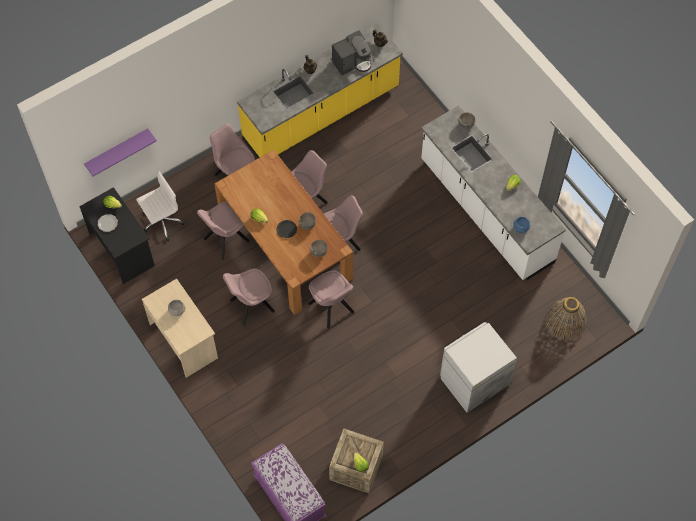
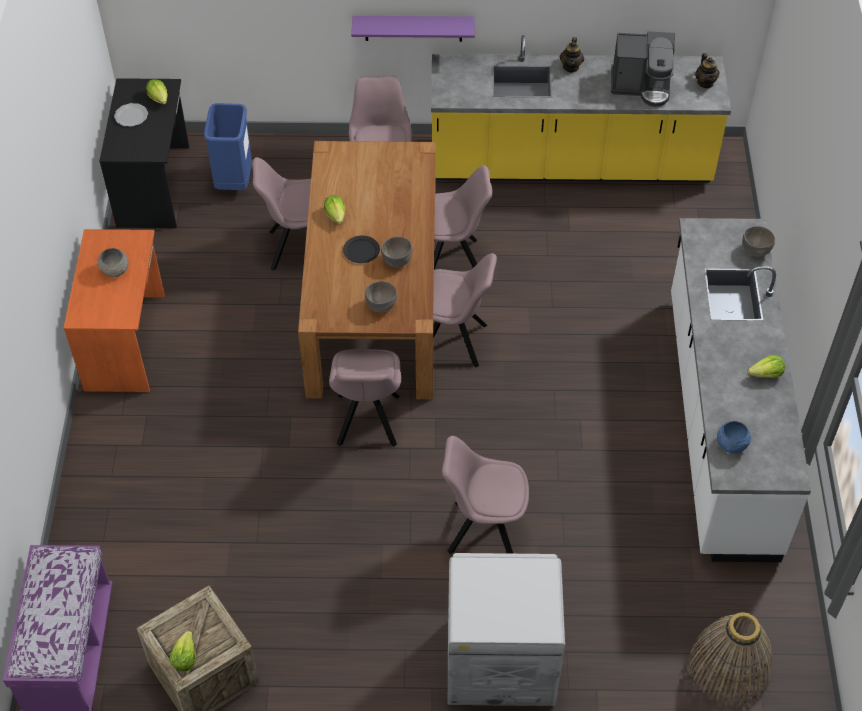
camera: 35 degrees right, 10 degrees down
purple shelf [84,128,157,176] -> purple shelf moved to [351,16,475,42]
white office chair [136,171,184,241] -> blue trash can [204,103,252,190]
beige desk [142,279,218,378] -> orange desk [64,229,165,392]
pink chair [223,268,275,325] -> pink chair moved to [442,436,529,554]

